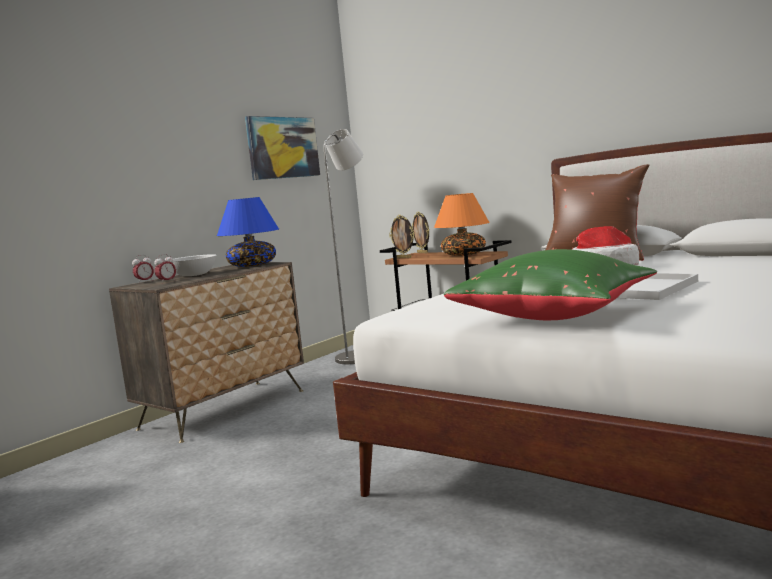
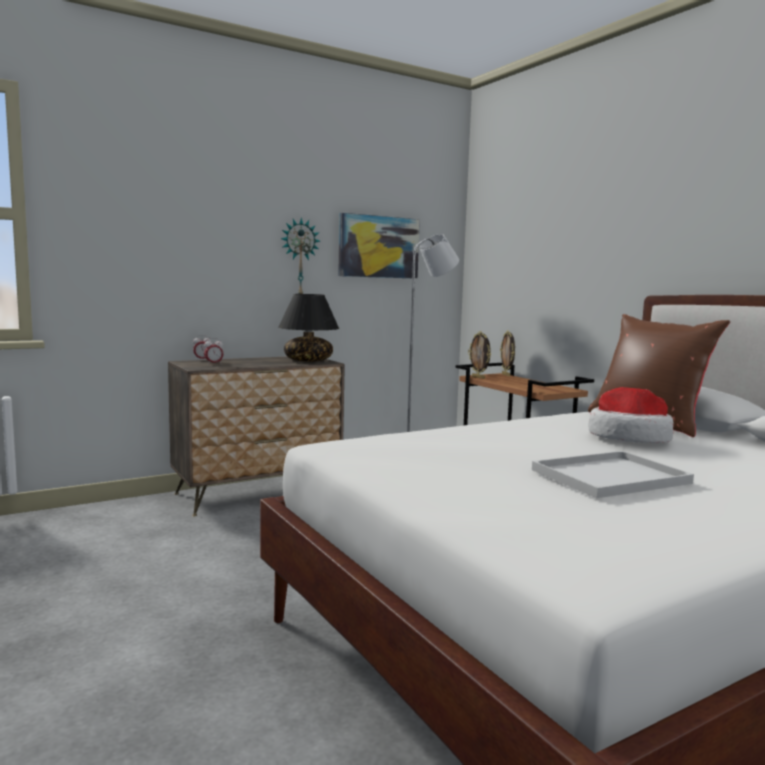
camera: 20 degrees right, 0 degrees up
white bowl [173,254,216,276] -> none
blue table lamp [217,197,279,267] -> black table lamp [278,294,339,362]
orange table lamp [434,193,490,256] -> none
green pillow [444,249,657,320] -> none
none -> wall clock [281,217,320,294]

